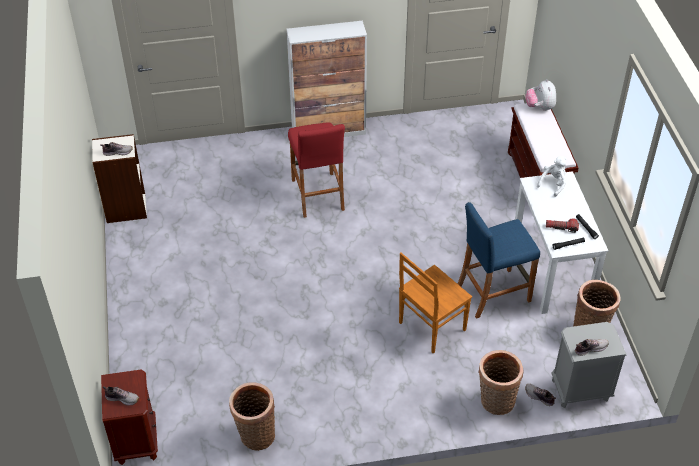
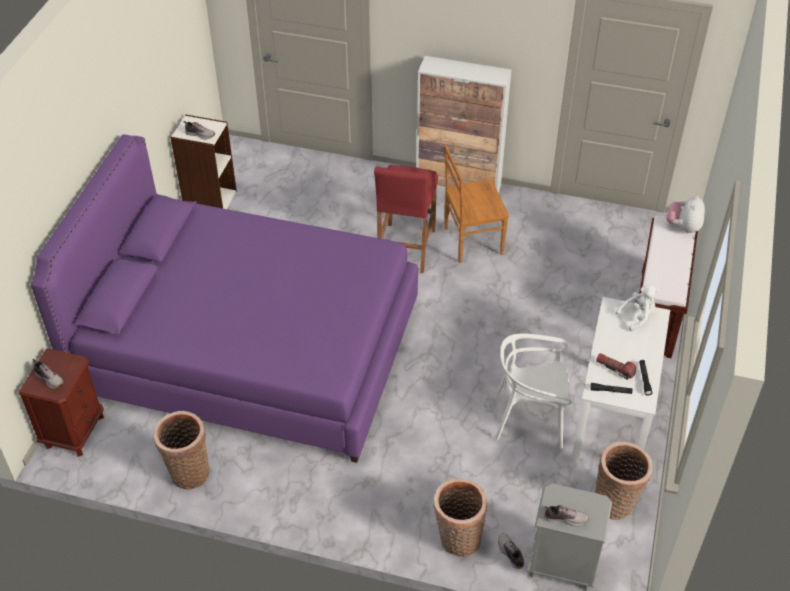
camera: 25 degrees right, 0 degrees up
brown chair [399,252,472,353] -> brown chair moved to [445,145,509,263]
blue stool [458,202,540,319] -> white chair [495,334,572,448]
none -> purple bed [31,134,418,463]

